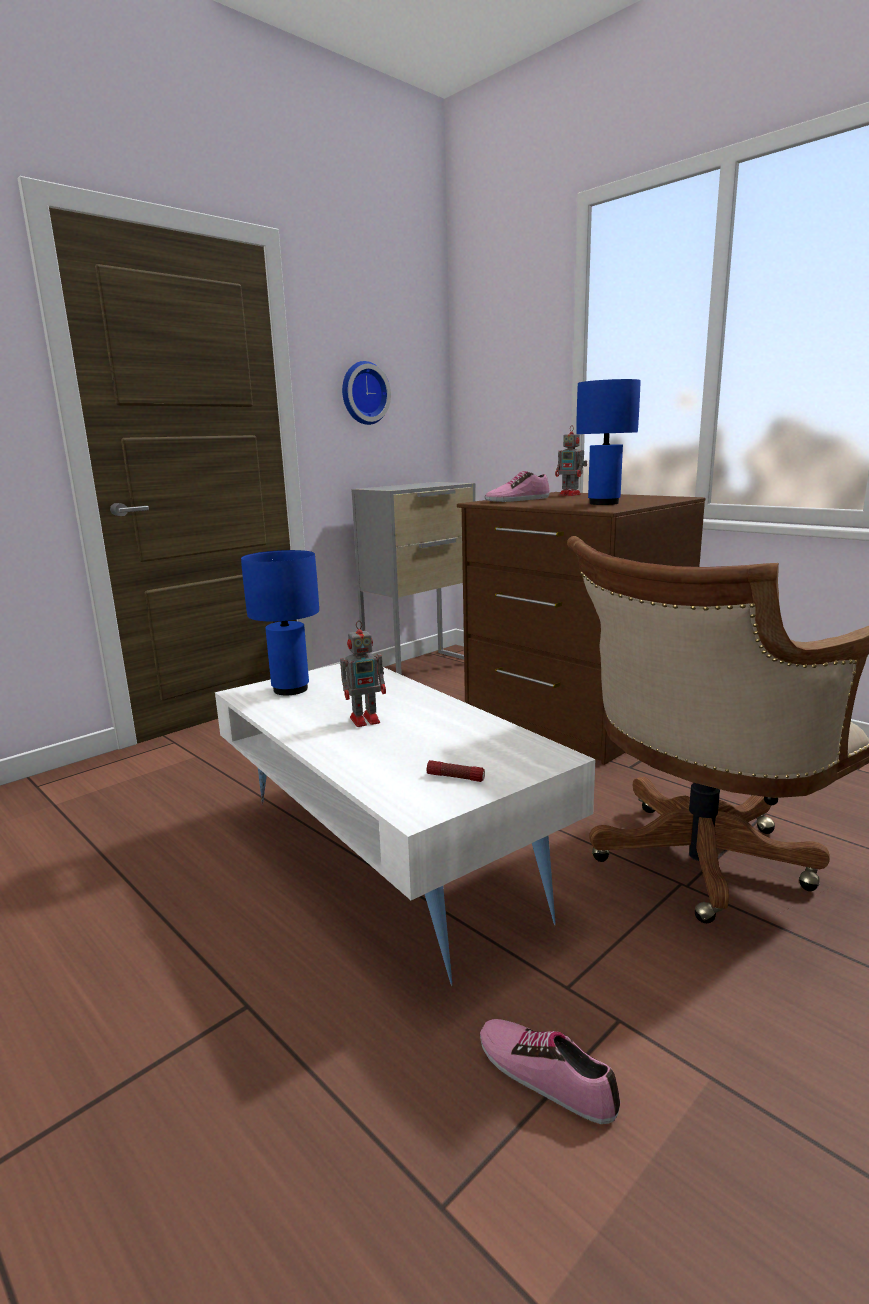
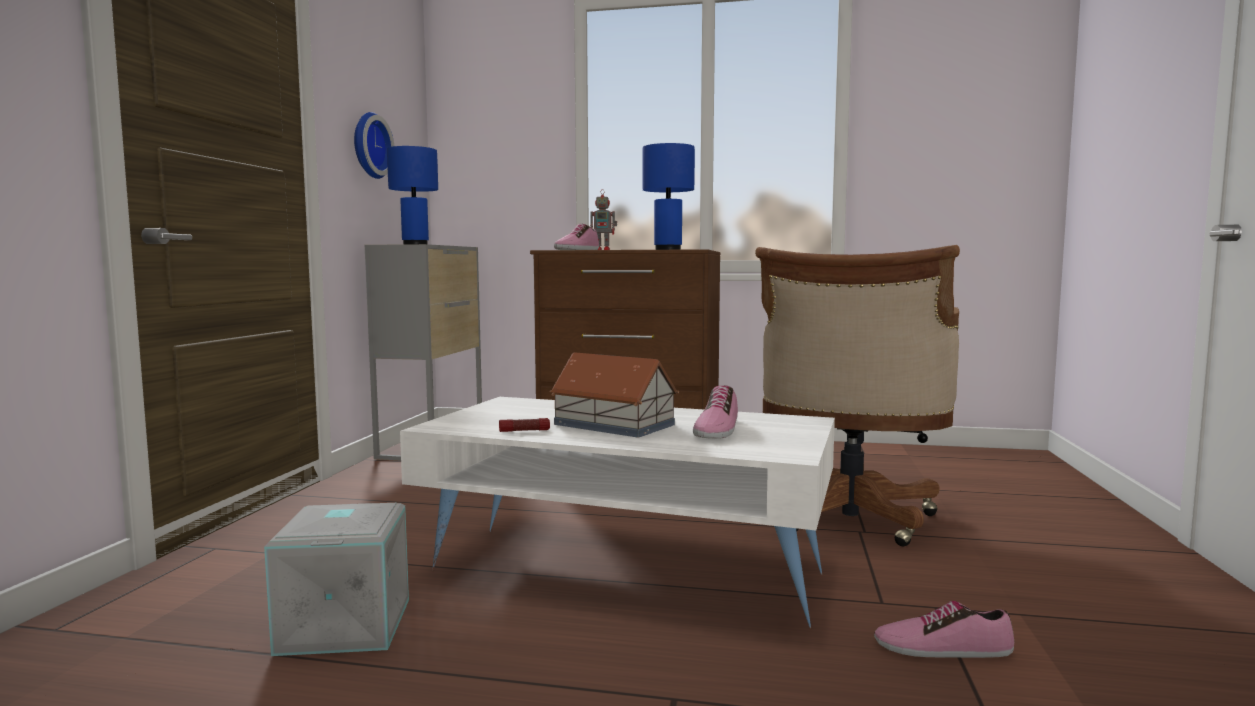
camera: 35 degrees left, 10 degrees down
blue table lamp [241,550,319,695] -> blue table lamp moved to [387,146,438,244]
toy robot [340,620,386,727] -> toy house [550,352,679,438]
flashlight [427,760,485,782] -> flashlight moved to [499,418,550,432]
none -> grey storage box [264,503,409,656]
none -> shoe [693,385,738,439]

